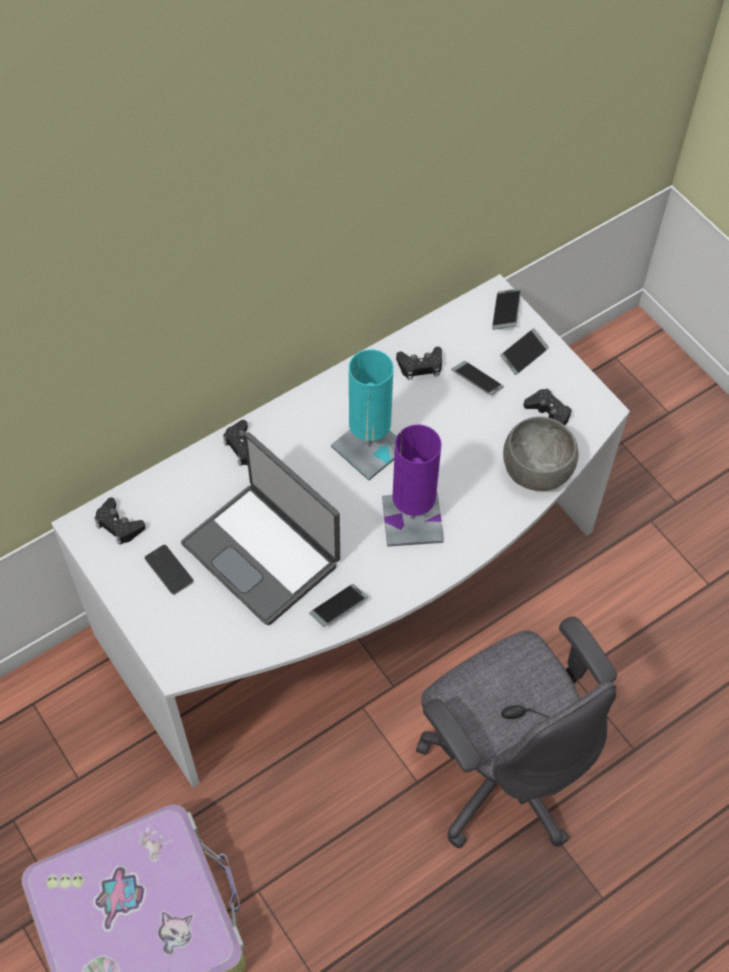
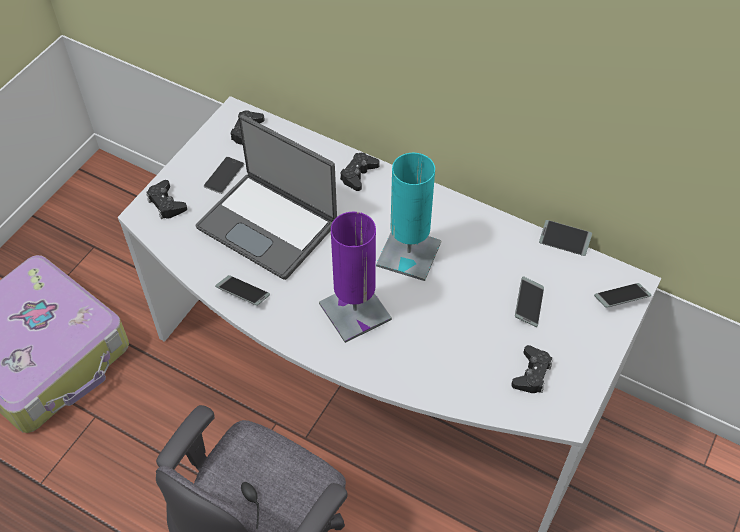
camera: 65 degrees right, 5 degrees down
laptop [181,432,340,625] -> laptop turned 75 degrees counterclockwise [196,115,337,280]
black game controller [396,347,442,380] -> black game controller moved to [147,180,187,219]
phone [500,328,549,375] -> phone moved to [539,220,592,256]
grey bowl [503,416,579,491] -> none

